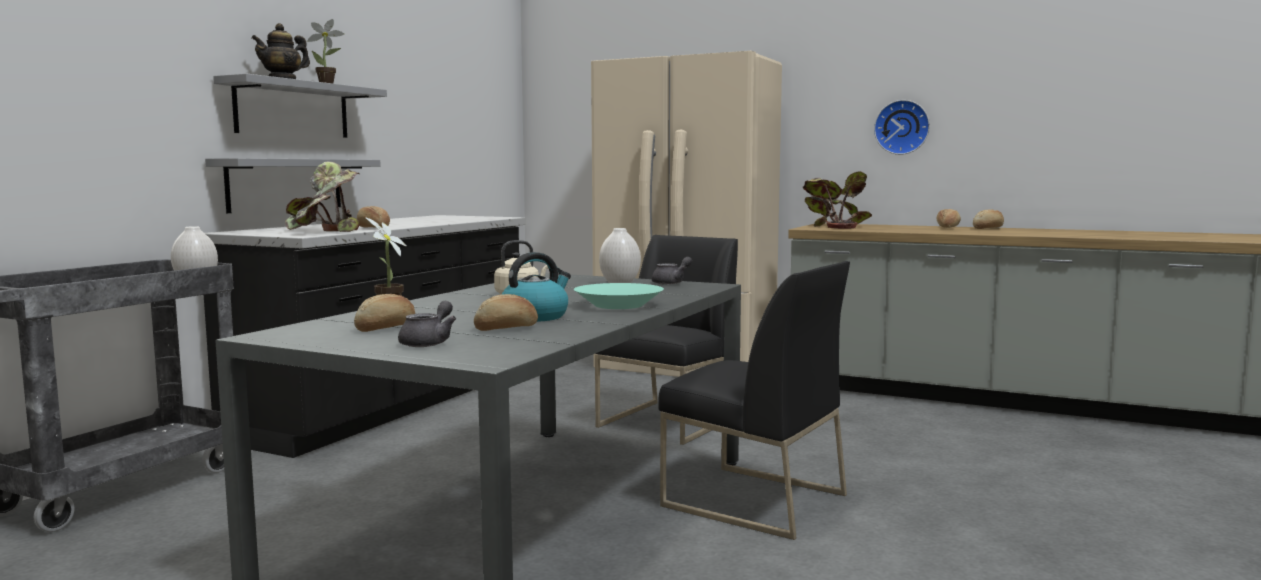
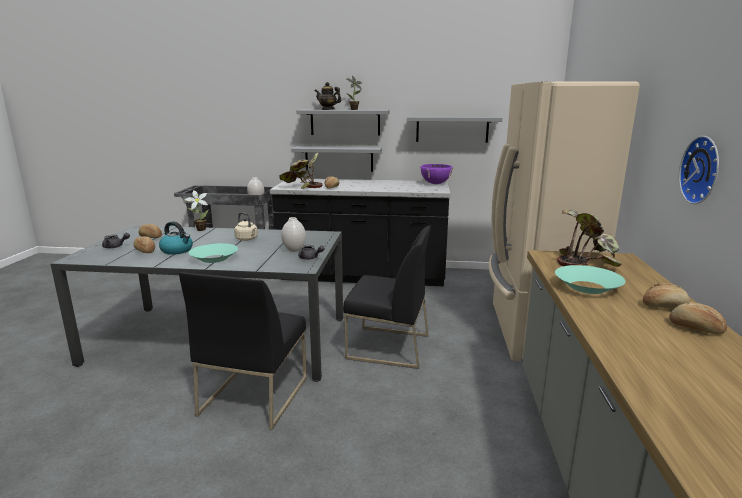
camera: 70 degrees right, 10 degrees up
none -> grey shelf [407,116,502,143]
none -> purple cooking pot [419,164,454,184]
none -> turquoise bowl [555,265,625,294]

